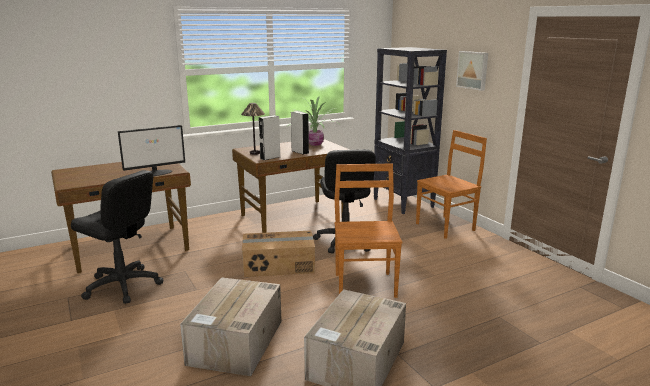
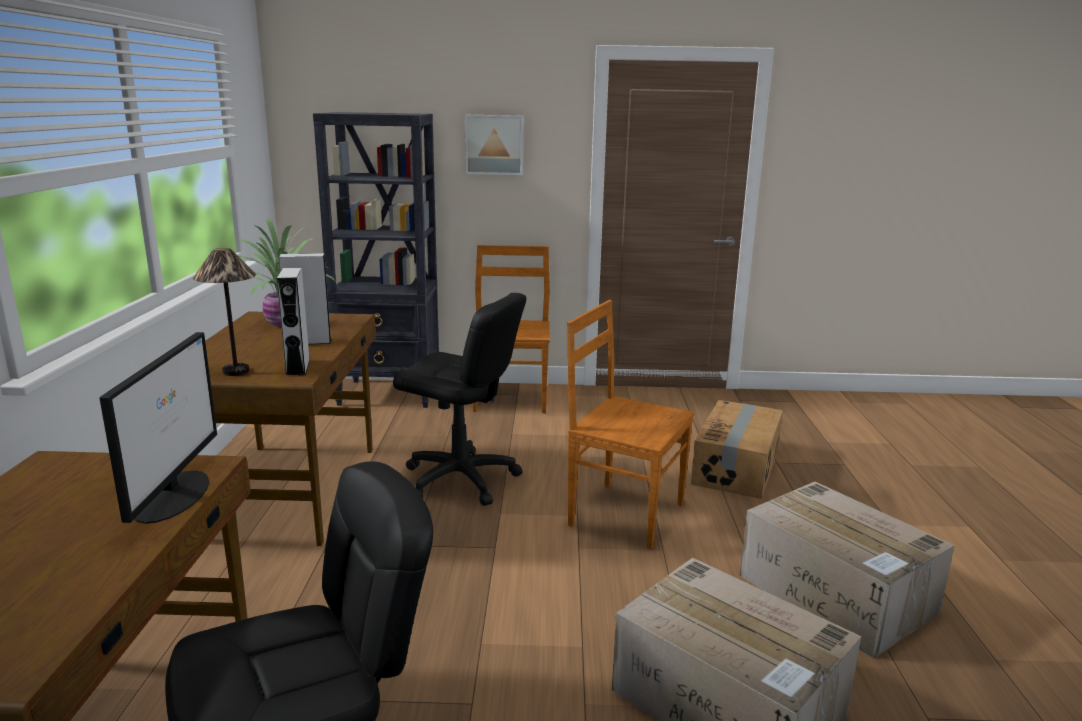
camera: 60 degrees left, 0 degrees up
cardboard box [242,231,315,277] -> cardboard box moved to [691,400,783,499]

